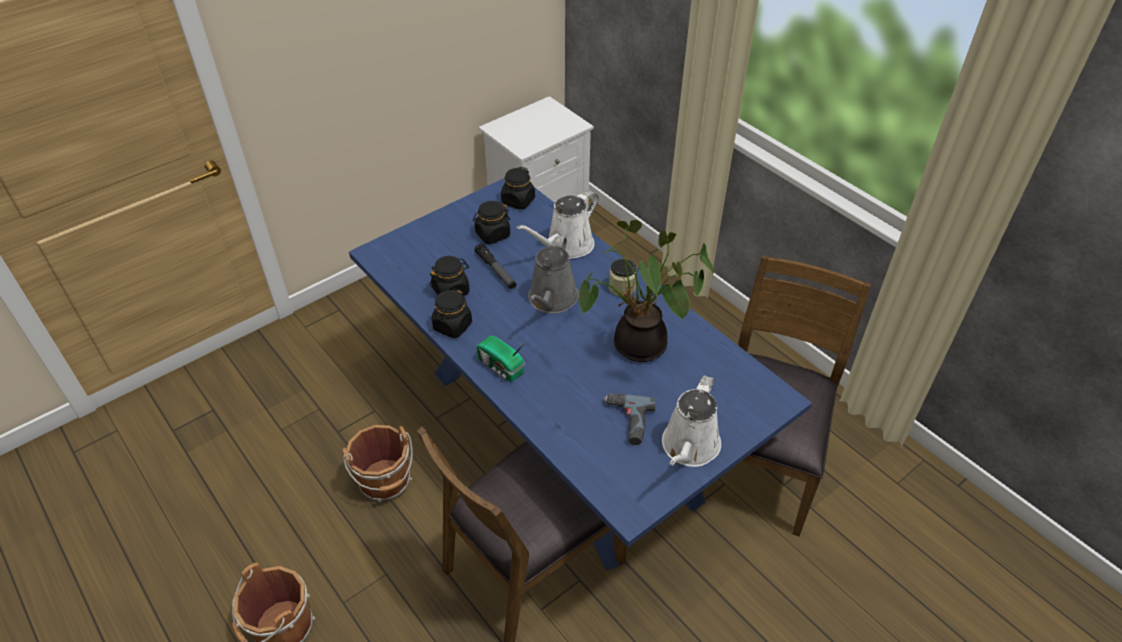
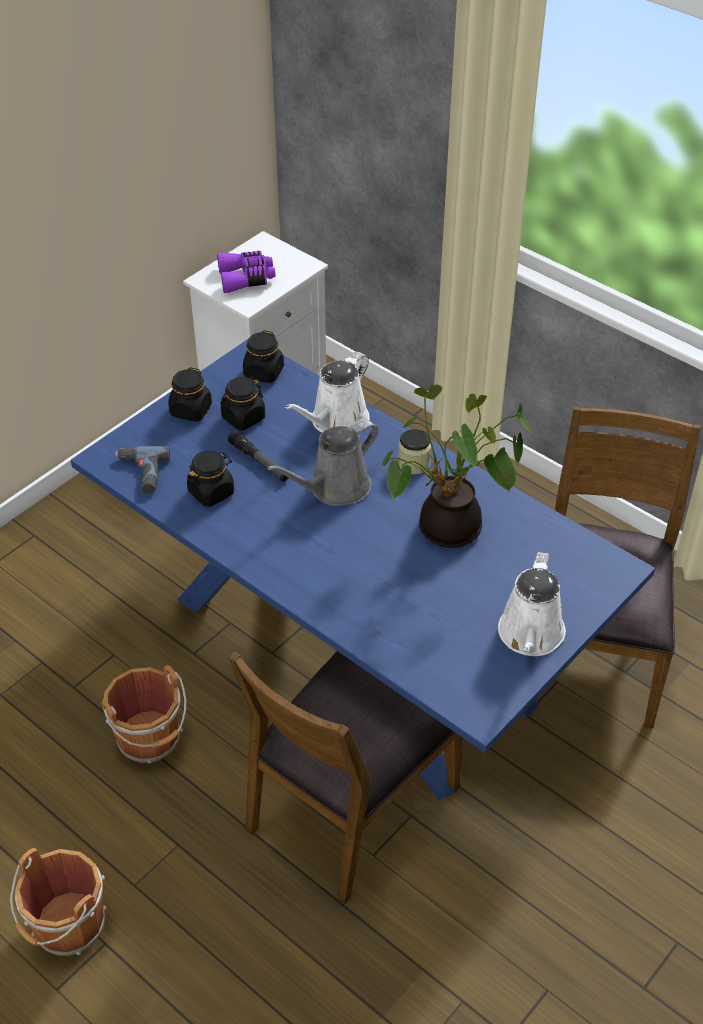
camera: 10 degrees left, 0 degrees up
black jar [431,288,472,338] -> black jar moved to [168,367,212,422]
radio [476,336,527,382] -> none
grey watering can [528,236,579,314] -> grey watering can turned 45 degrees clockwise [267,420,378,506]
power drill [604,394,656,445] -> power drill moved to [115,446,170,493]
none -> purple binoculars [217,251,276,293]

